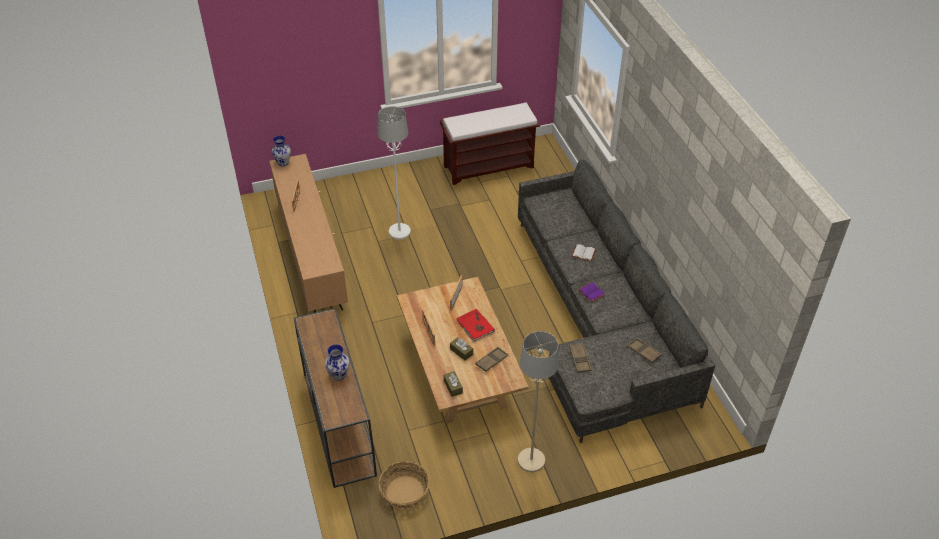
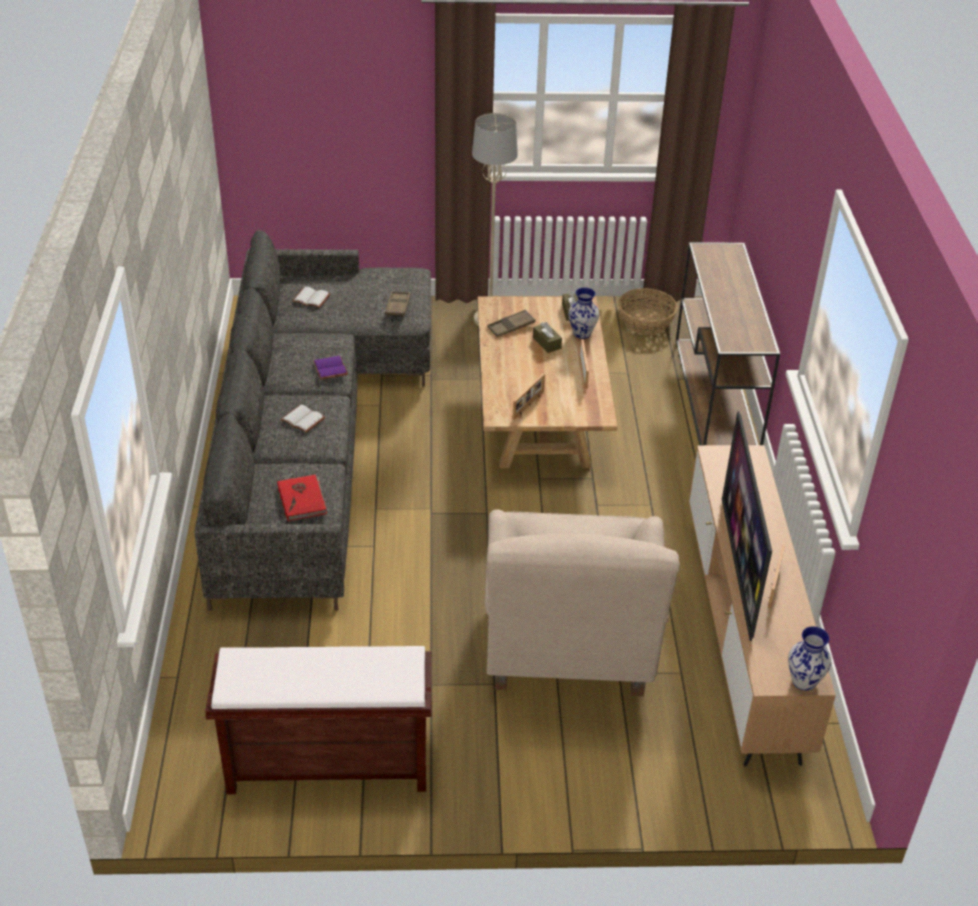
camera: 165 degrees left, 5 degrees down
vase [325,344,350,381] -> vase moved to [568,288,599,339]
white floor lamp [377,106,411,240] -> beige armchair [485,509,680,696]
red book [457,309,495,342] -> red book moved to [277,474,327,521]
brown tray [627,338,662,363] -> white book [292,287,331,308]
none -> television [722,411,772,641]

